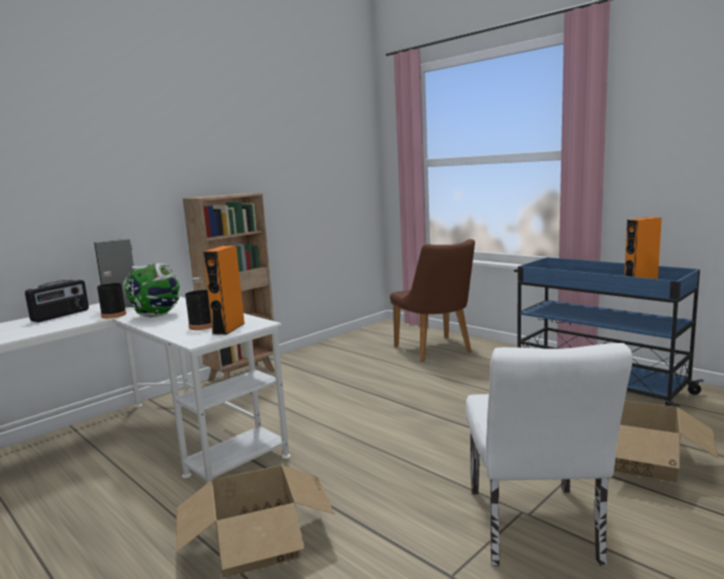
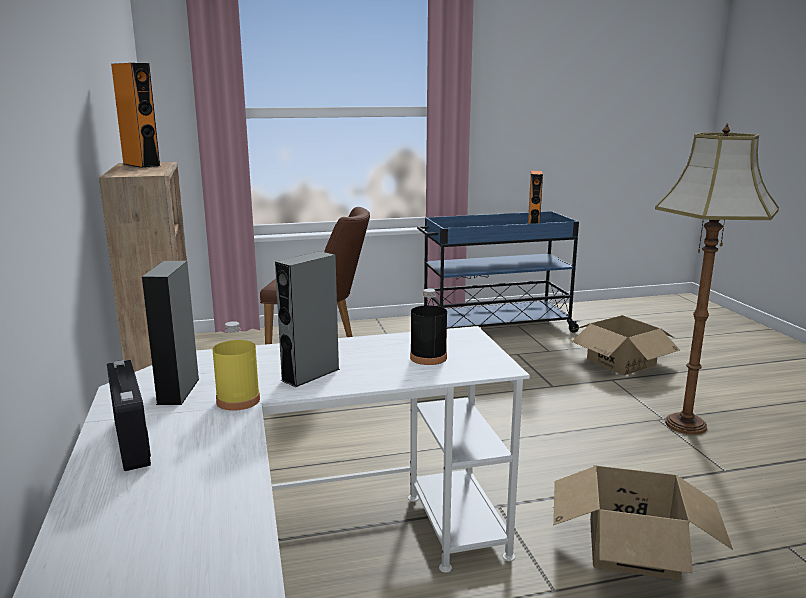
camera: 60 degrees left, 5 degrees up
black bottle [97,272,126,319] -> yellow bottle [212,321,260,411]
globe [123,262,180,318] -> grey speaker [275,251,340,387]
orange speaker [203,245,245,335] -> orange speaker moved to [111,63,160,168]
white chair [465,343,633,567] -> floor lamp [655,123,779,435]

